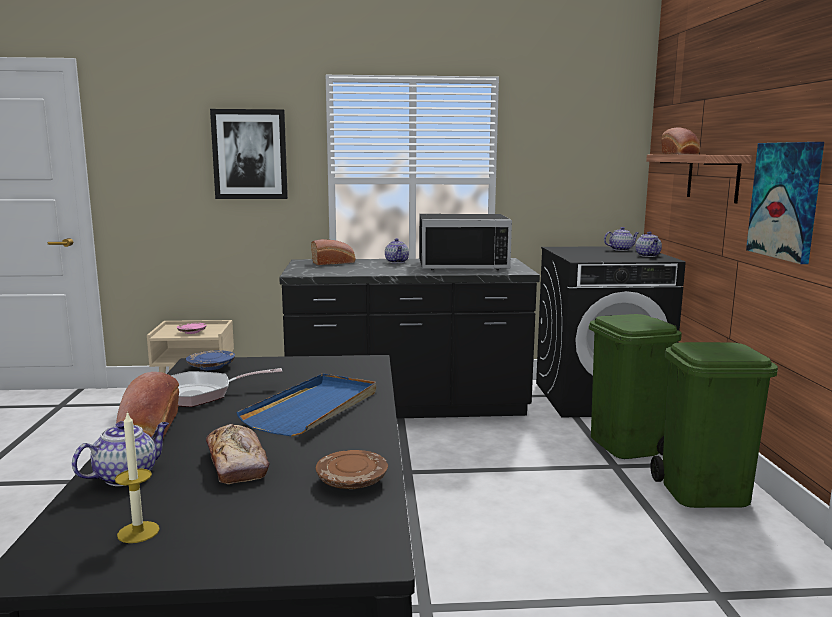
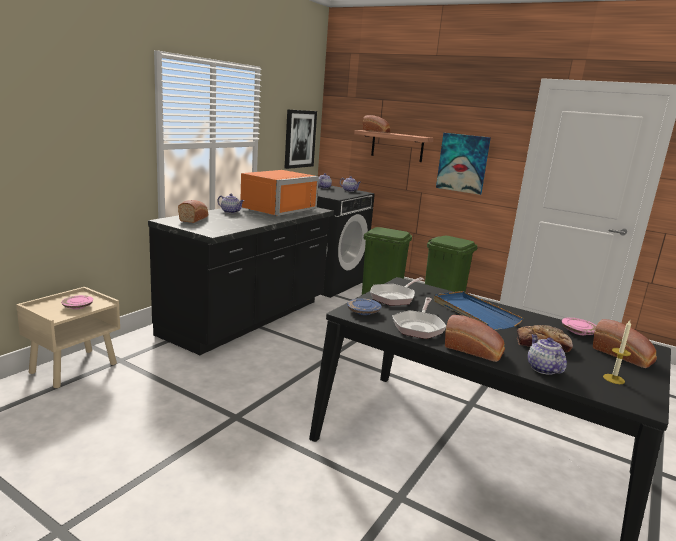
camera: 55 degrees left, 5 degrees up
picture [210,109,288,199] -> picture moved to [285,109,317,169]
brown plate [316,450,388,489] -> pink plate [562,317,596,335]
black microwave [419,214,512,270] -> orange microwave [240,170,319,216]
none -> frying pan [370,277,424,305]
none -> bread [593,319,657,368]

